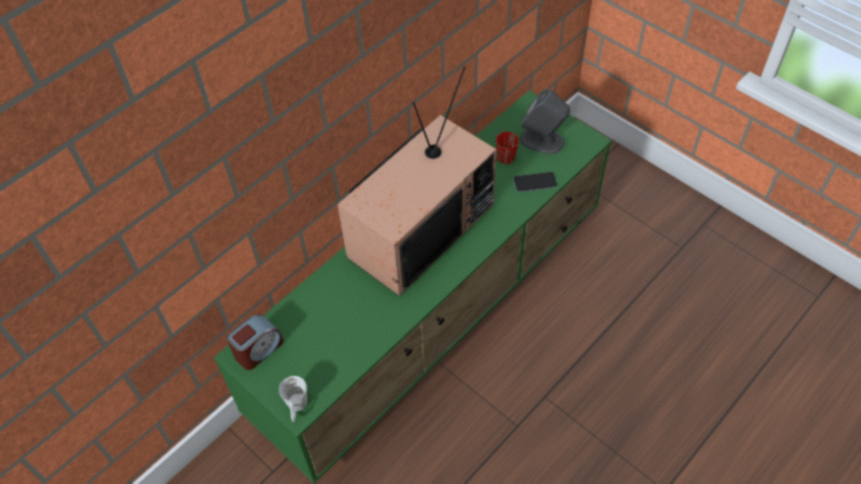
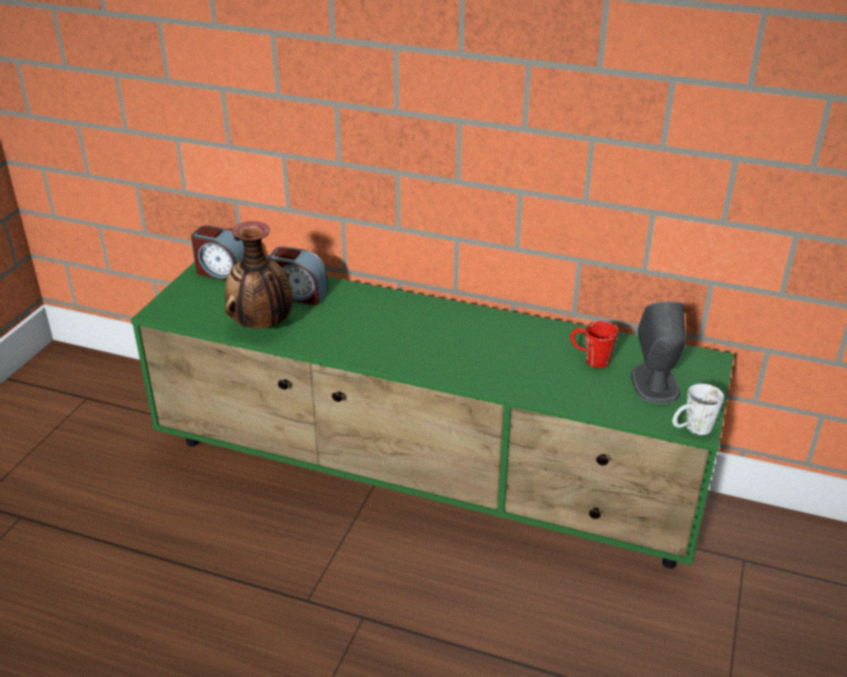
camera: 65 degrees right, 20 degrees down
white mug [279,376,307,422] -> white mug moved to [672,384,724,435]
television [337,67,497,296] -> none
phone [513,172,557,192] -> none
none -> vase [225,221,293,329]
none -> alarm clock [269,246,328,305]

